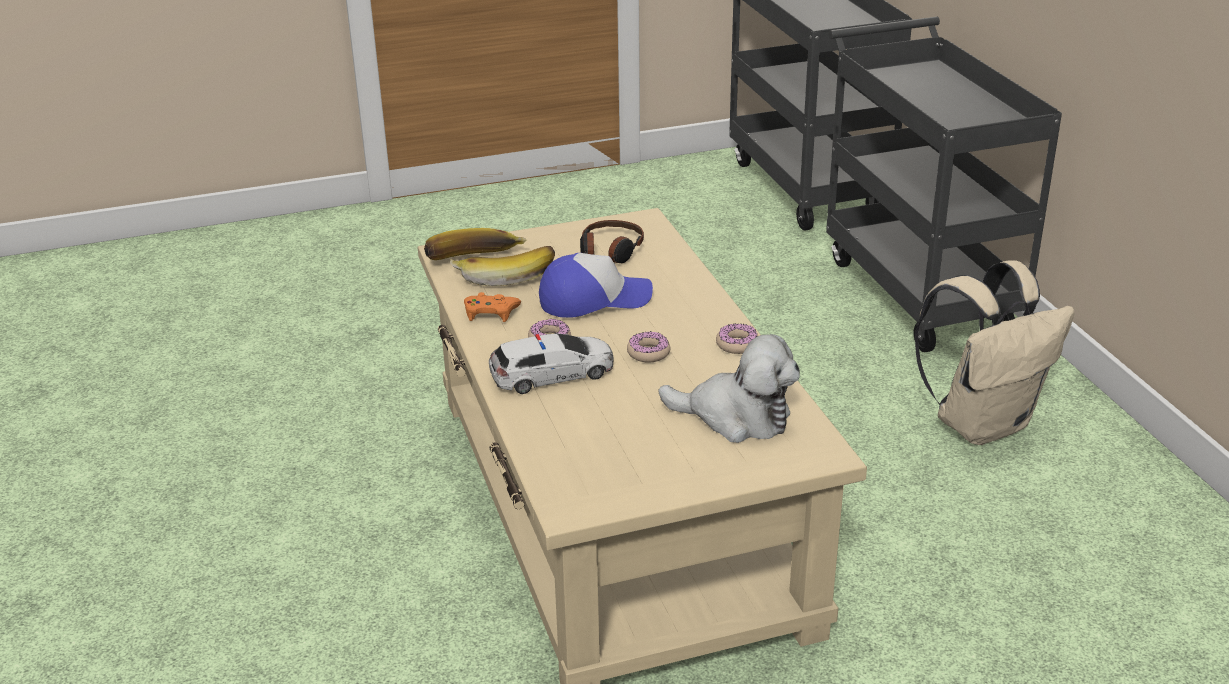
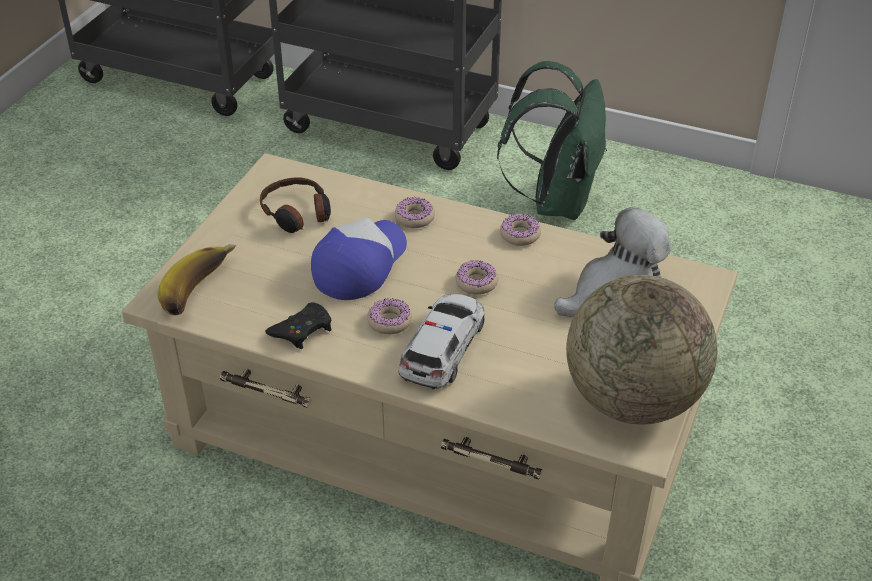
camera: 50 degrees left, 10 degrees up
banana [450,246,555,286] -> none
orange game controller [464,292,521,322] -> black game controller [265,302,332,349]
beige backpack [915,260,1075,445] -> green backpack [497,61,607,220]
none -> donut [395,197,435,228]
none -> globe [566,275,717,424]

